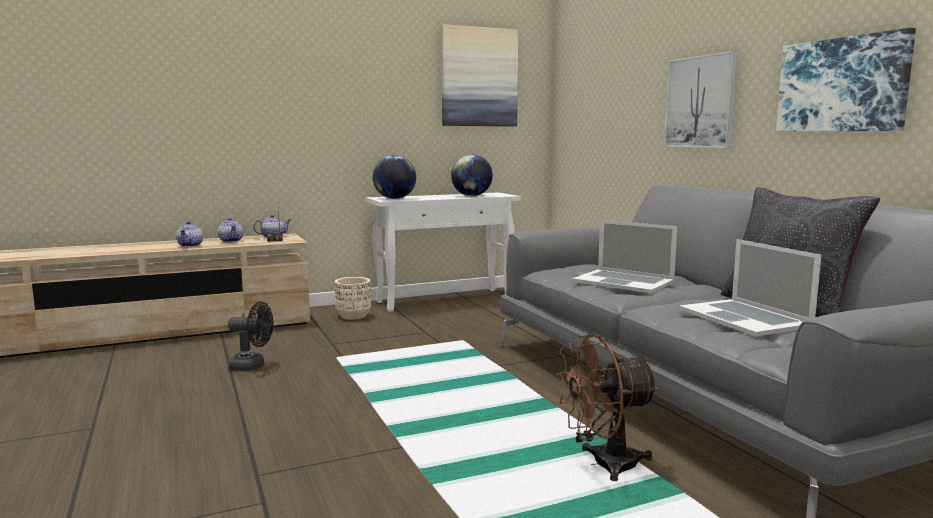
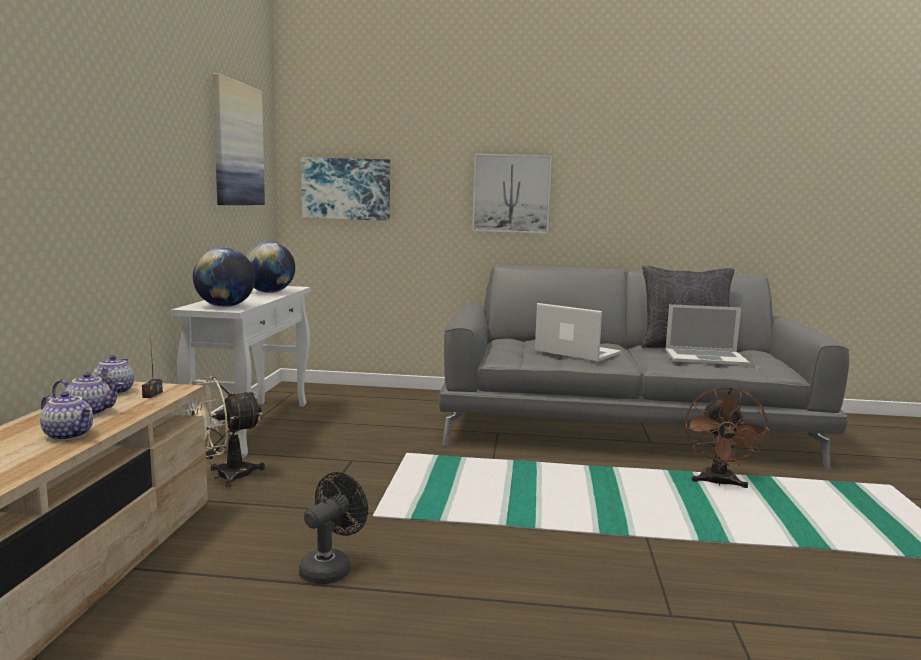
camera: 60 degrees left, 0 degrees up
beige planter [335,277,371,320] -> beige fan [185,376,265,487]
laptop [572,220,677,293] -> laptop turned 120 degrees counterclockwise [535,303,621,361]
picture [776,28,916,132] -> picture moved to [301,157,390,221]

